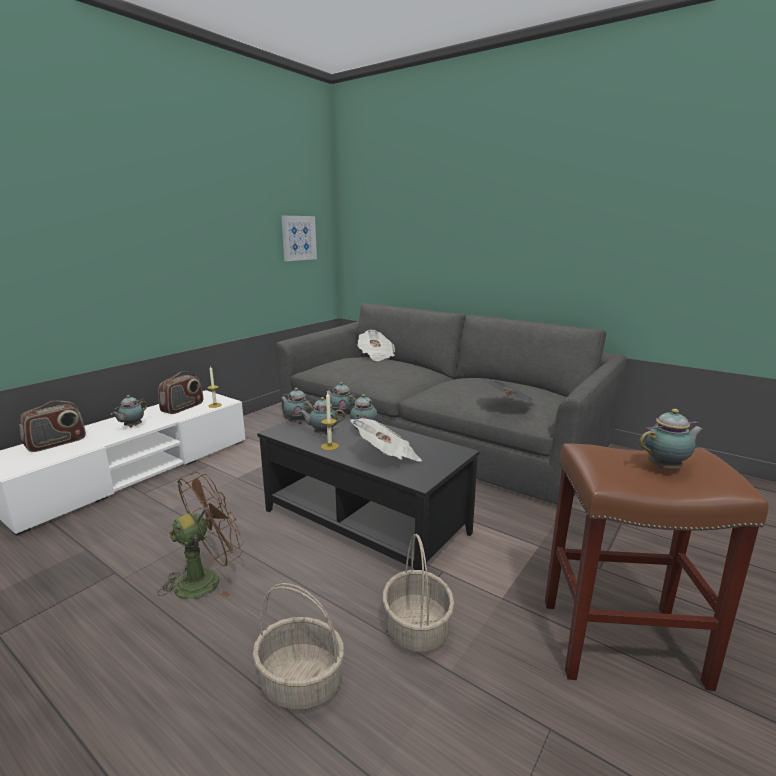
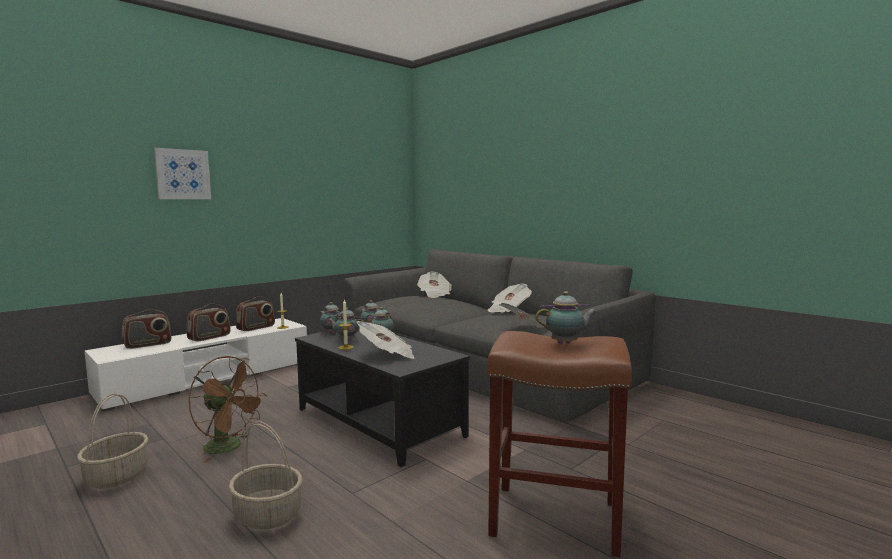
camera: 10 degrees right, 10 degrees down
teapot [111,395,147,427] -> radio [187,303,231,341]
brown fan [157,472,244,600] -> brown fan turned 60 degrees clockwise [188,356,267,462]
picture [281,216,317,261] -> picture moved to [154,148,211,199]
basket [383,534,454,653] -> basket moved to [77,393,148,489]
none -> newspaper [487,284,532,313]

